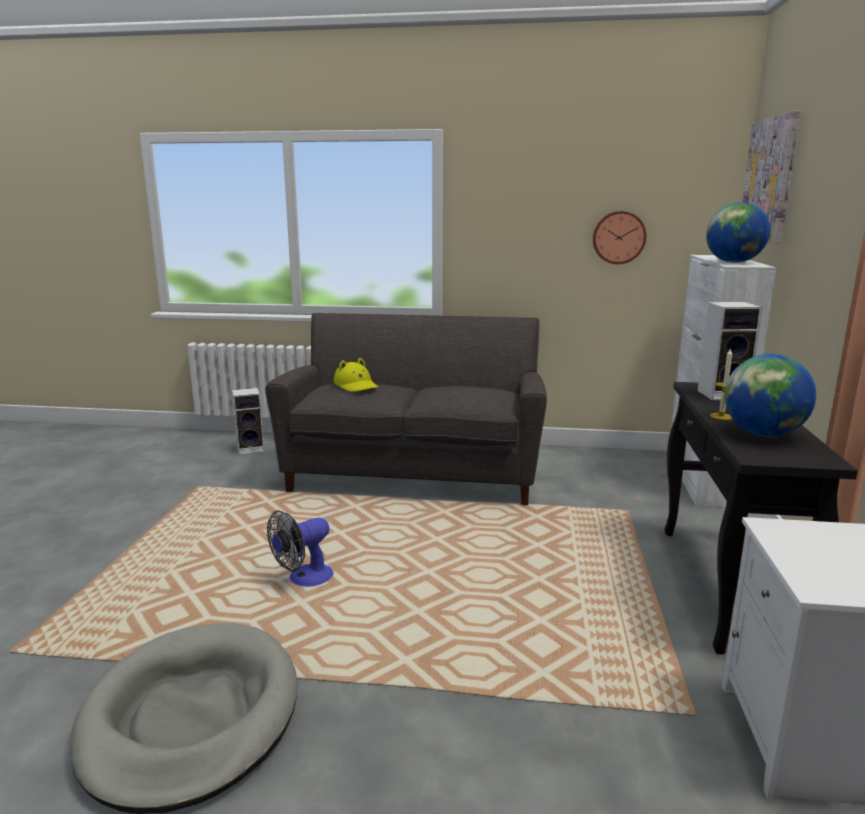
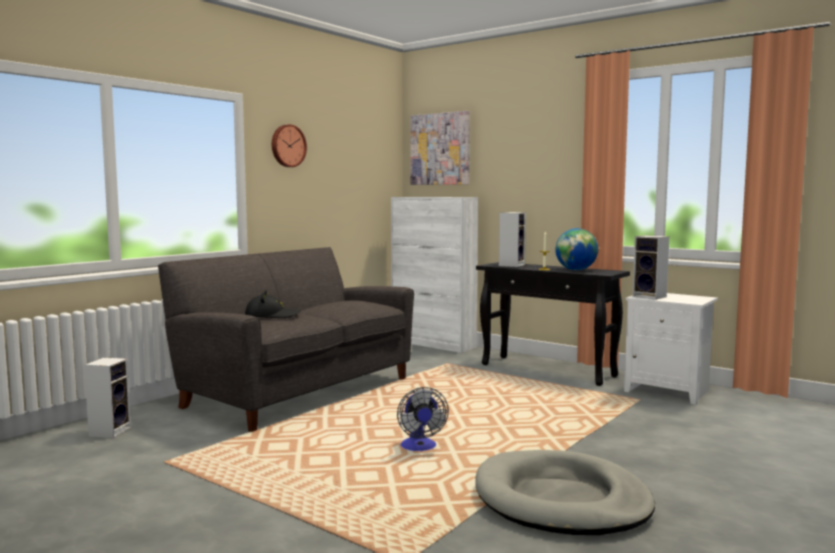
camera: 60 degrees left, 10 degrees down
yellow hat [334,358,378,392] -> black hat [245,290,301,318]
wall clock [593,211,646,264] -> wall clock moved to [272,124,307,167]
globe [706,202,770,263] -> none
none -> speaker [632,235,669,300]

